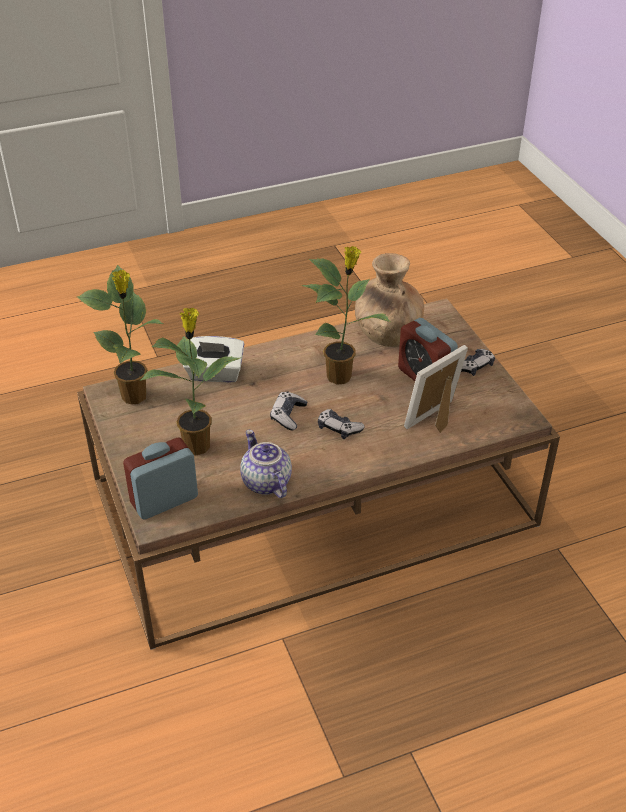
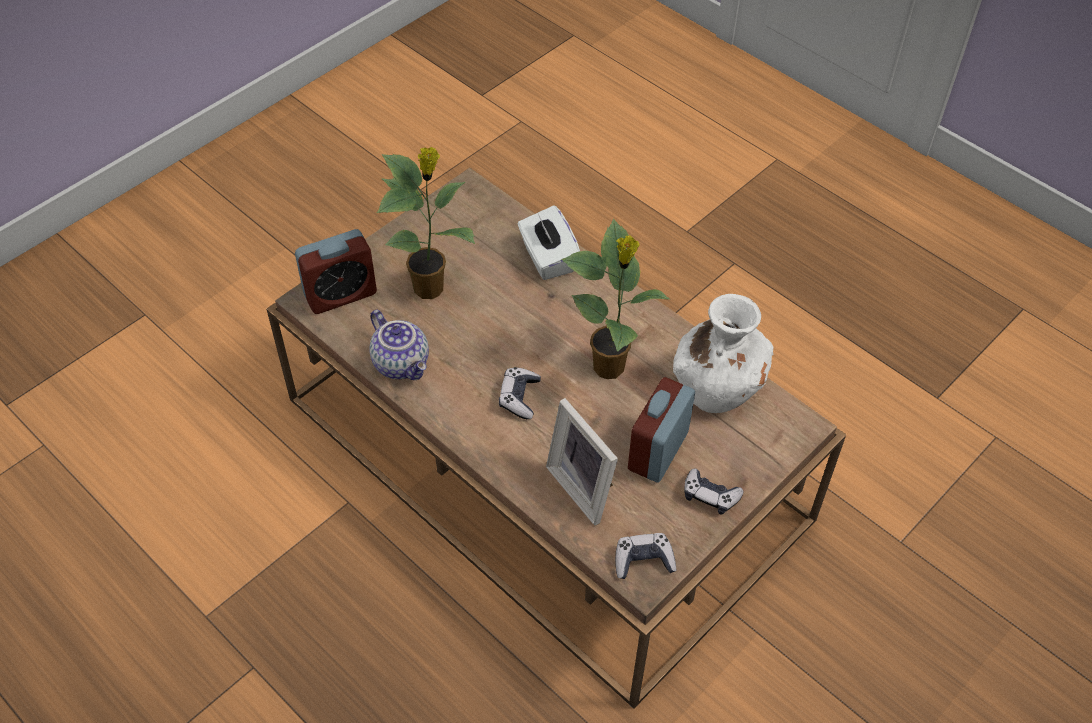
camera: 65 degrees right, 10 degrees up
potted plant [77,265,164,405] -> none
alarm clock [123,438,198,520] -> alarm clock turned 120 degrees clockwise [295,229,377,314]
teapot [240,430,292,498] -> teapot turned 105 degrees clockwise [369,310,429,380]
game controller [270,391,307,430] -> game controller moved to [615,533,676,579]
brown vase [355,253,424,347] -> white vase [673,294,774,413]
picture frame [404,345,468,433] -> picture frame turned 150 degrees counterclockwise [546,398,618,526]

